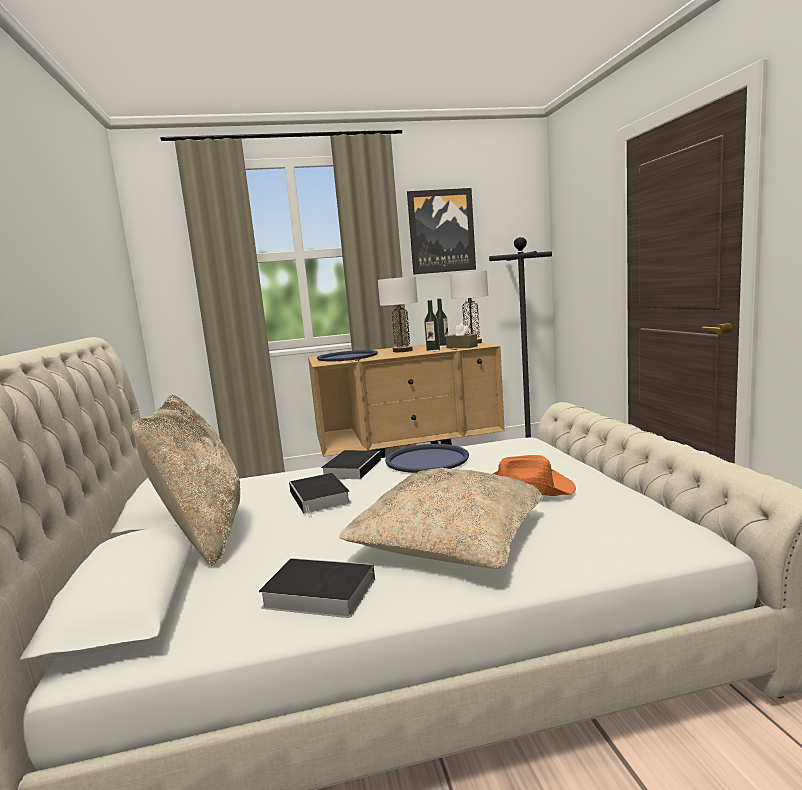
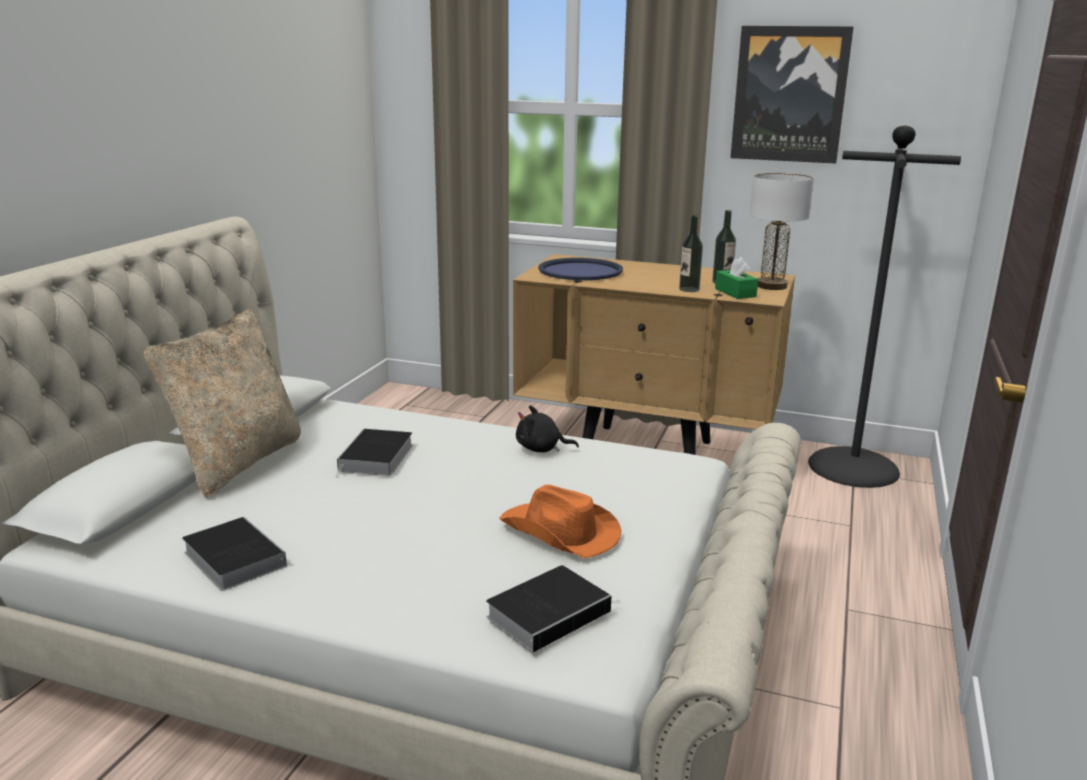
camera: 30 degrees right, 10 degrees up
book [321,450,381,479] -> book moved to [486,565,621,653]
beige pillow [339,468,543,569] -> none
table lamp [378,276,418,352] -> none
blue tray [385,444,469,473] -> black plush toy [516,405,579,452]
brown tissue box [446,323,478,348] -> green tissue box [715,257,758,299]

